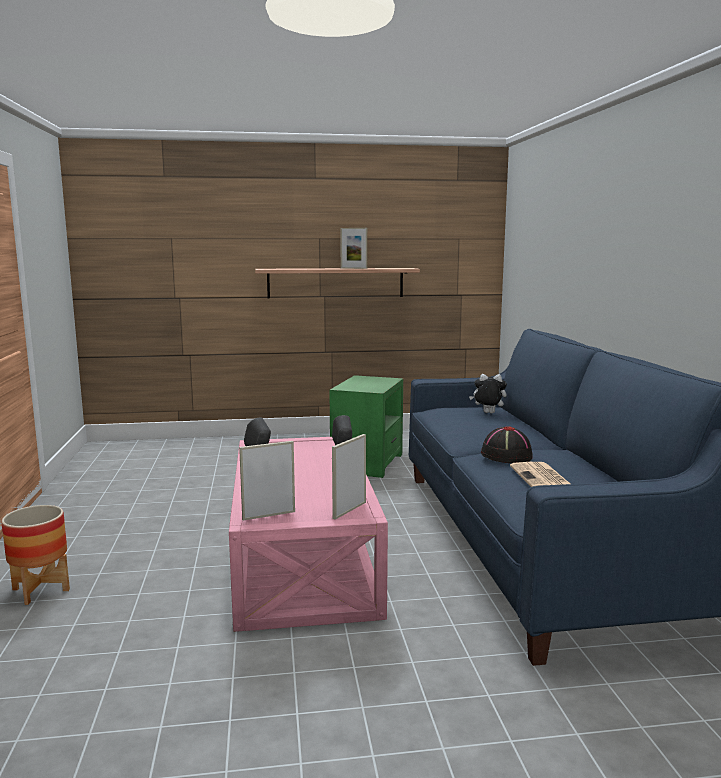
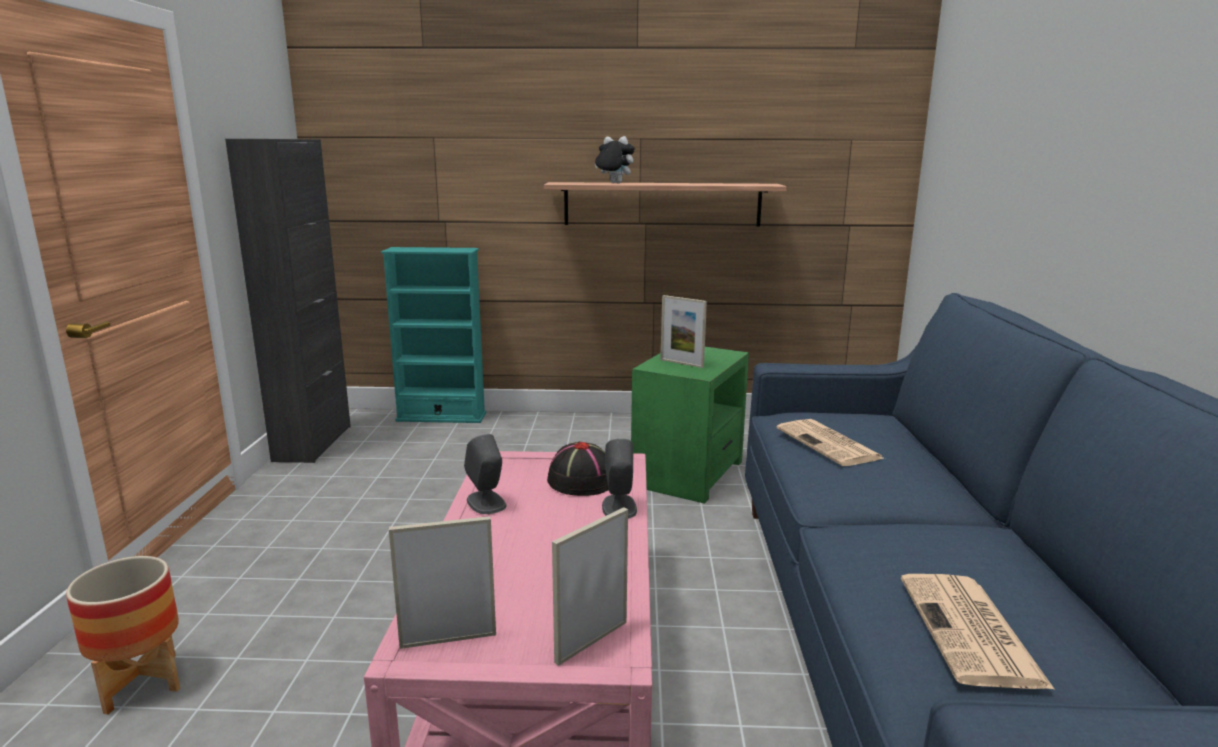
camera: 10 degrees right, 5 degrees up
picture frame [340,228,367,269] -> picture frame moved to [660,295,707,368]
plush toy [469,374,507,413] -> plush toy moved to [595,136,635,183]
black hat [481,426,533,463] -> black hat moved to [547,442,609,496]
none -> black cabinet [225,139,351,463]
none -> turquoise bookcase [381,247,486,423]
none -> newspaper [776,419,885,466]

